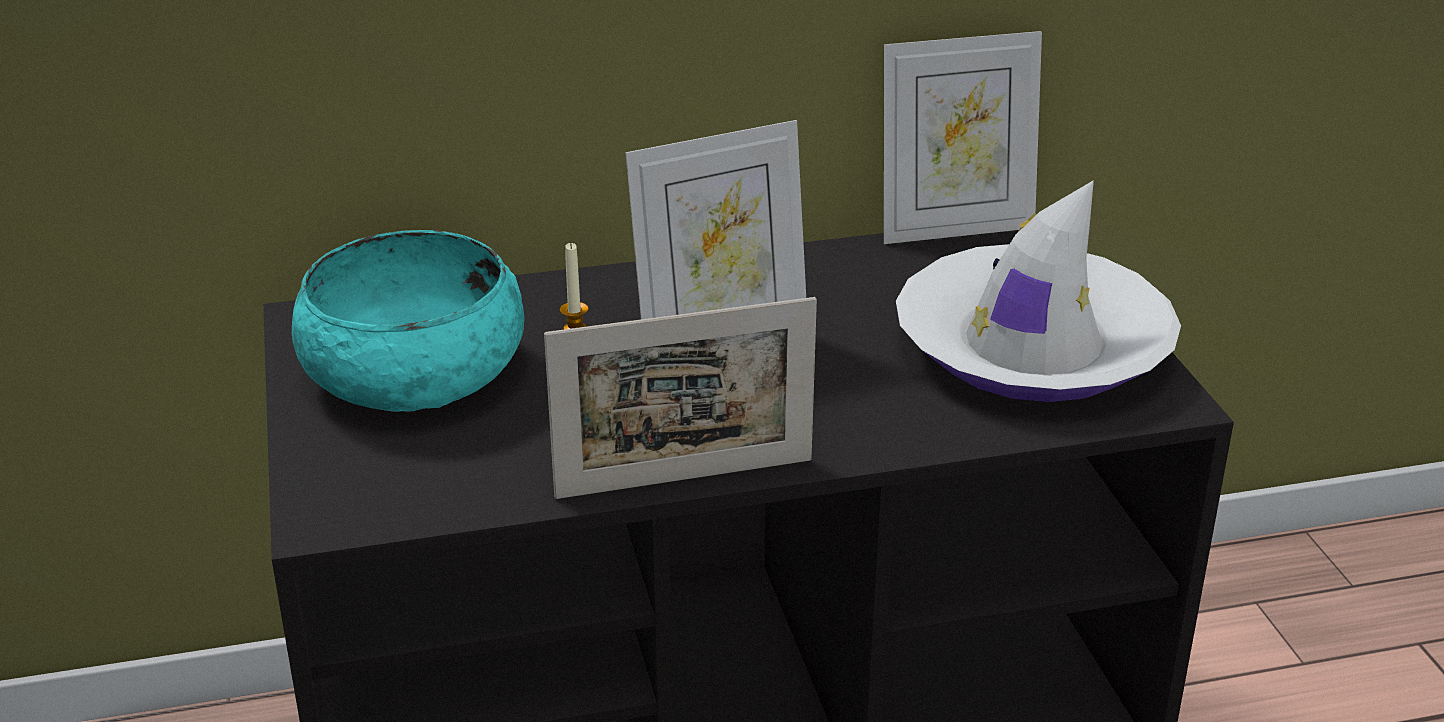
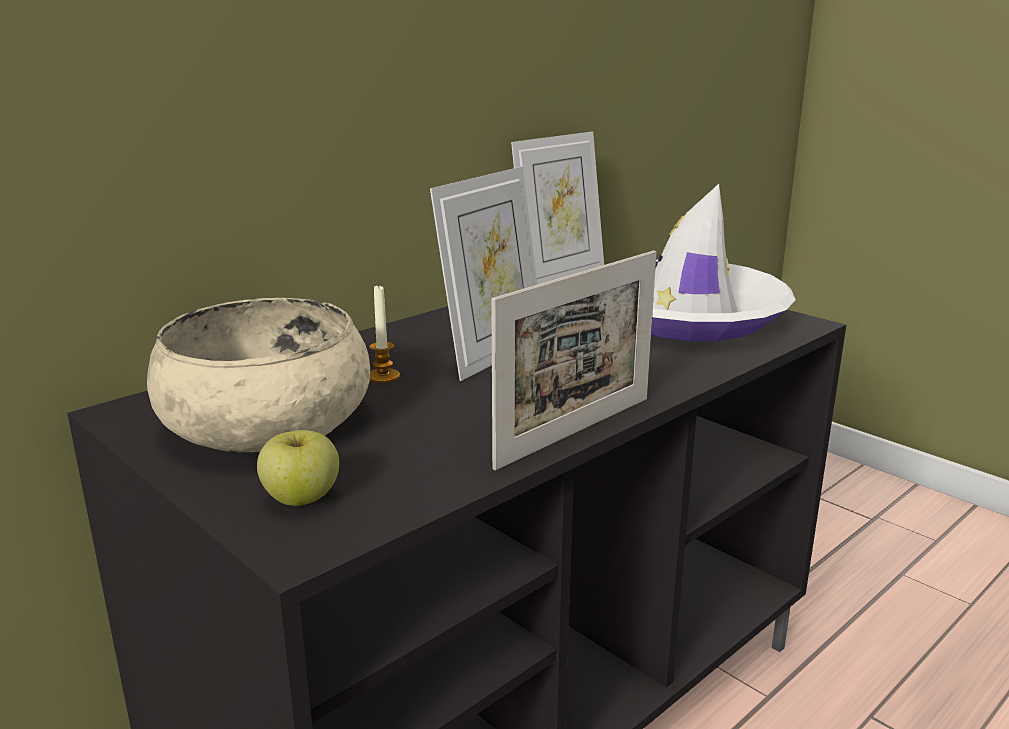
camera: 30 degrees left, 10 degrees down
turquoise bowl [292,230,525,412] -> beige bowl [147,298,370,452]
none -> apple [257,430,339,506]

